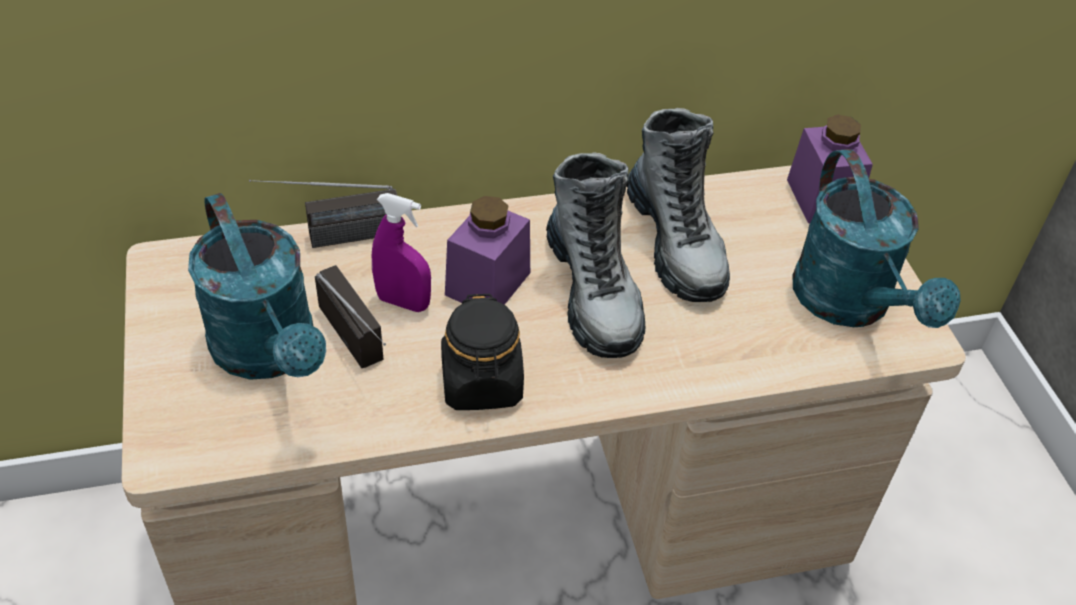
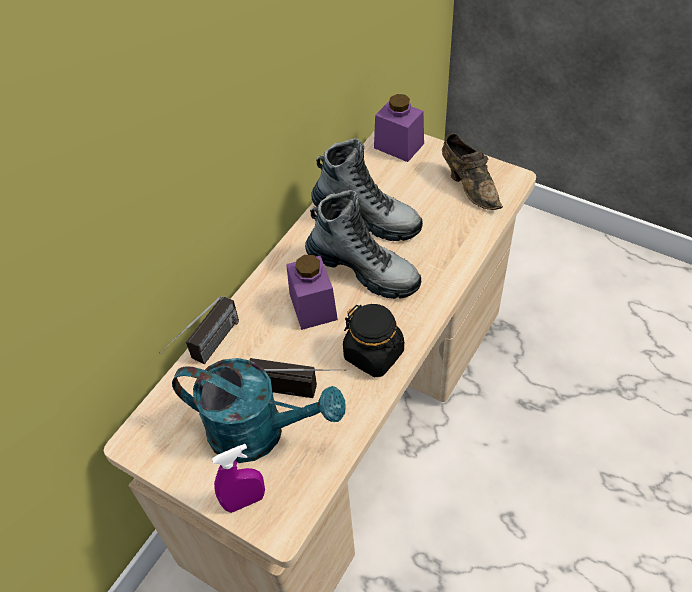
camera: 40 degrees left, 5 degrees up
purple spray bottle [372,193,431,312] -> purple spray bottle moved to [212,444,265,513]
turquoise watering can [793,149,961,328] -> brown shoe [442,133,503,210]

